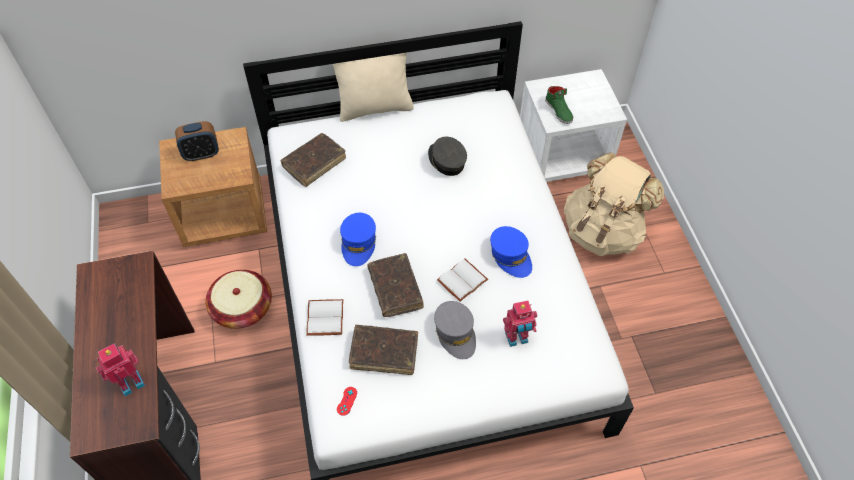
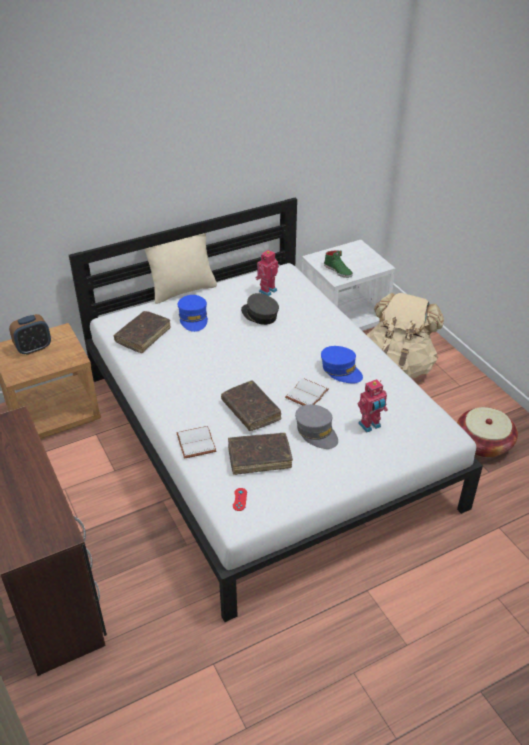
camera: 15 degrees left, 15 degrees down
toy robot [96,343,145,396] -> toy robot moved to [255,249,279,296]
basket [205,270,272,329] -> basket moved to [457,407,518,458]
blue cap [340,213,376,266] -> blue cap moved to [178,295,208,332]

